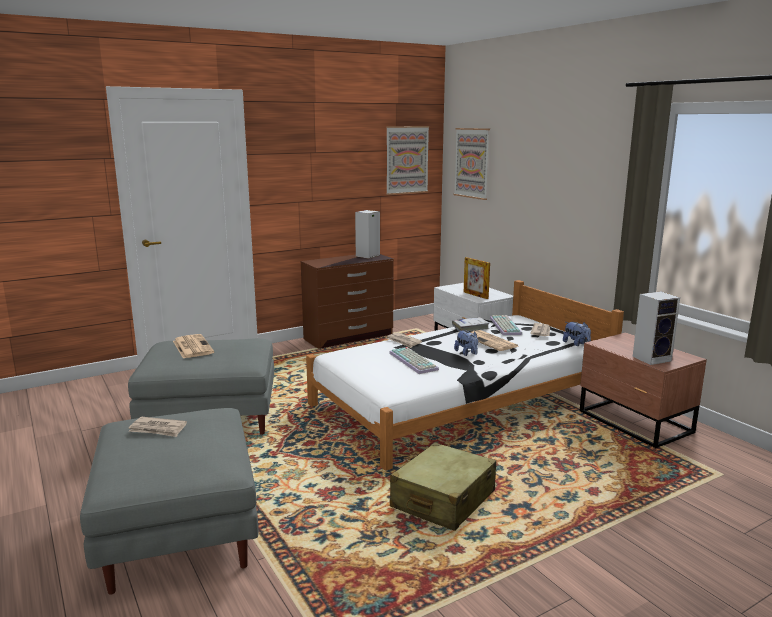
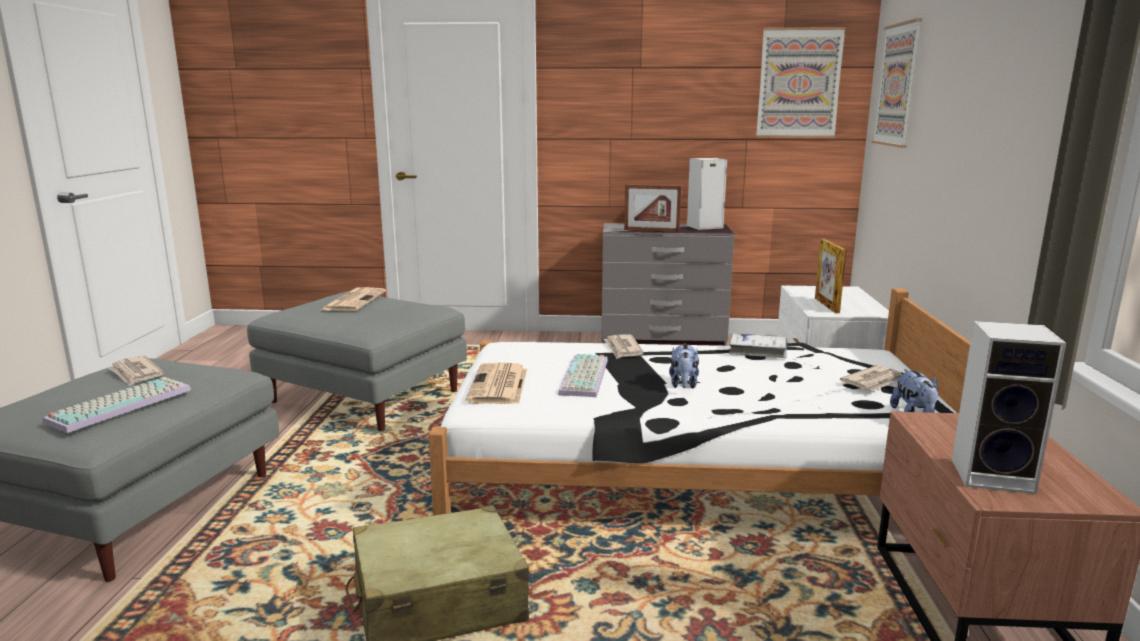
camera: 35 degrees right, 0 degrees up
brown dresser [301,254,394,349] -> grey dresser [602,223,734,346]
newspaper [470,330,518,351] -> newspaper moved to [466,362,527,404]
keyboard [490,315,522,335] -> keyboard moved to [43,377,191,433]
none -> picture frame [624,185,681,232]

